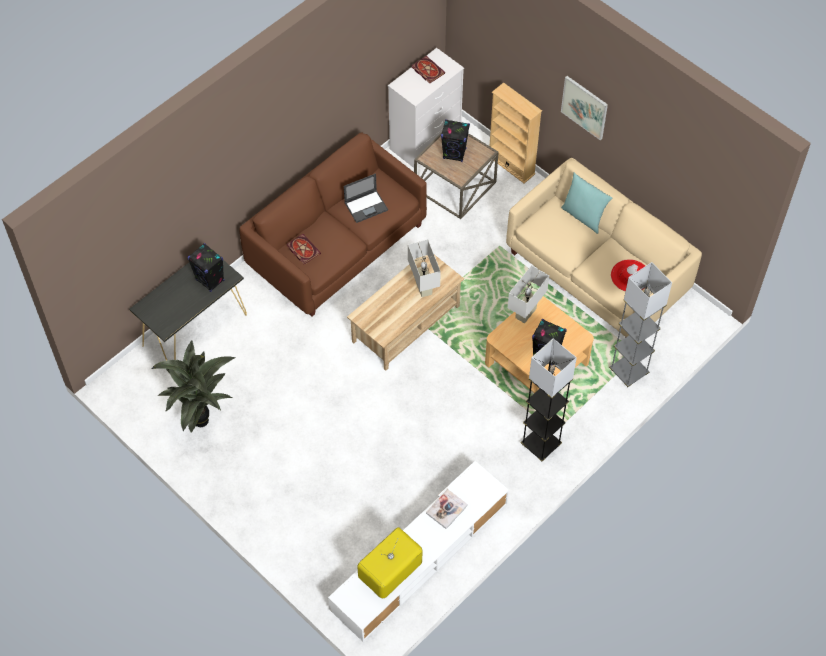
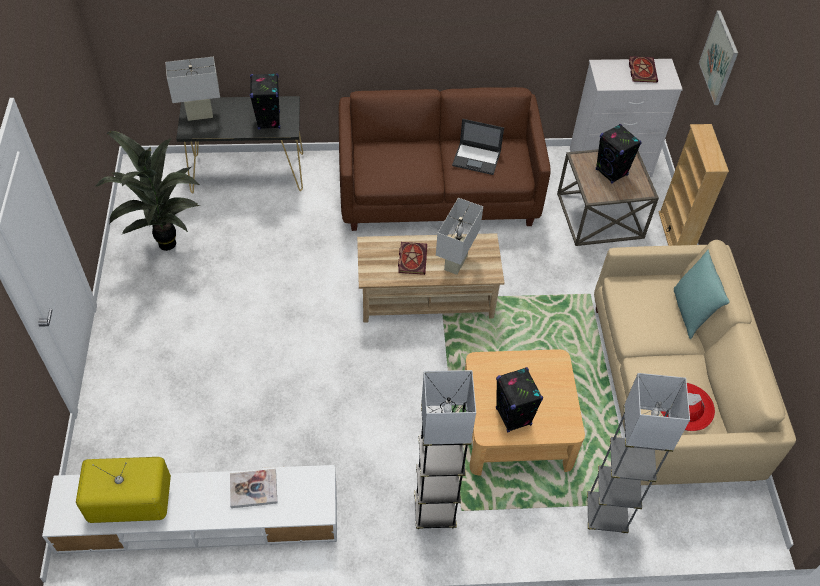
camera: 40 degrees right, 5 degrees down
book [287,234,321,264] -> book moved to [398,242,427,275]
white table lamp [508,265,549,323] -> white table lamp moved to [165,57,220,121]
picture [561,76,608,140] -> picture moved to [699,11,738,105]

